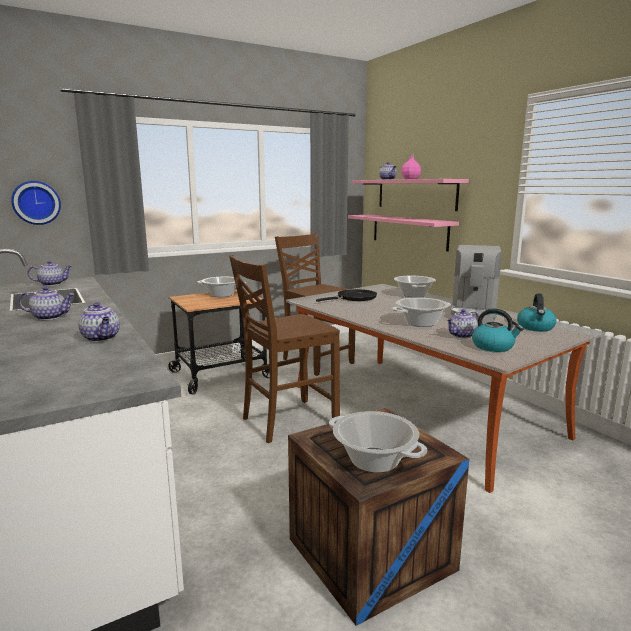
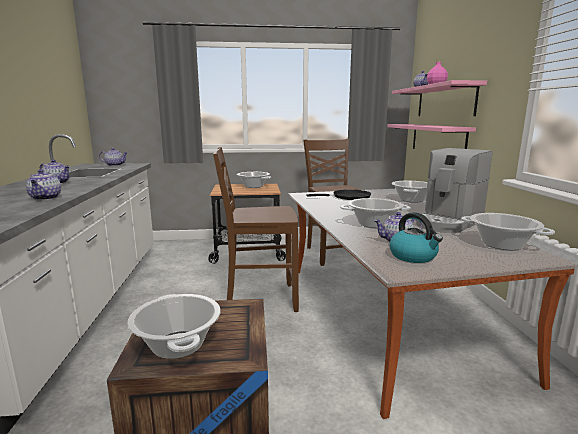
camera: 25 degrees right, 0 degrees up
wall clock [11,181,61,225] -> none
kettle [517,293,557,331] -> cooking pot [461,213,555,250]

